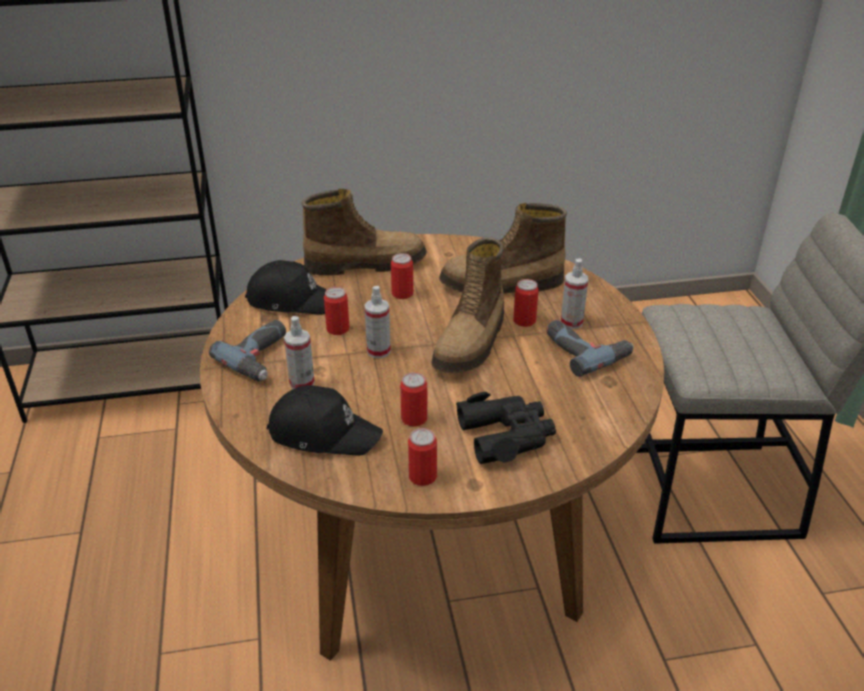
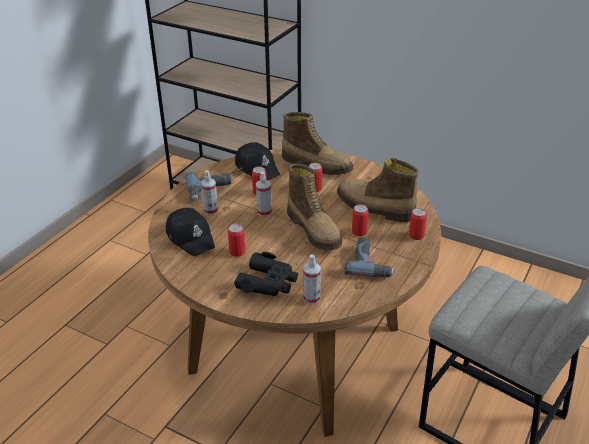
camera: 40 degrees right, 0 degrees up
can [408,428,437,486] -> can moved to [409,208,427,240]
boot [431,237,504,373] -> boot turned 90 degrees counterclockwise [287,164,342,250]
spray bottle [561,259,588,329] -> spray bottle moved to [303,254,321,304]

